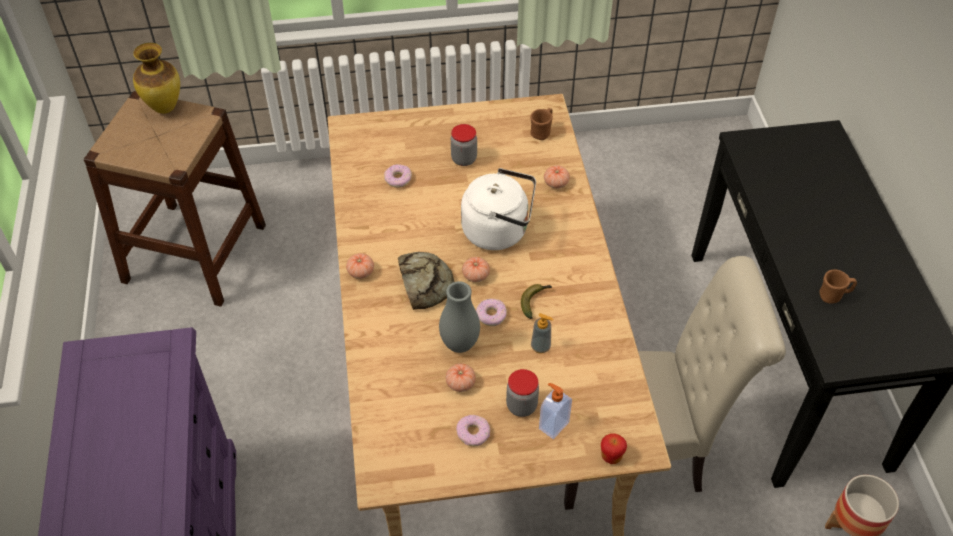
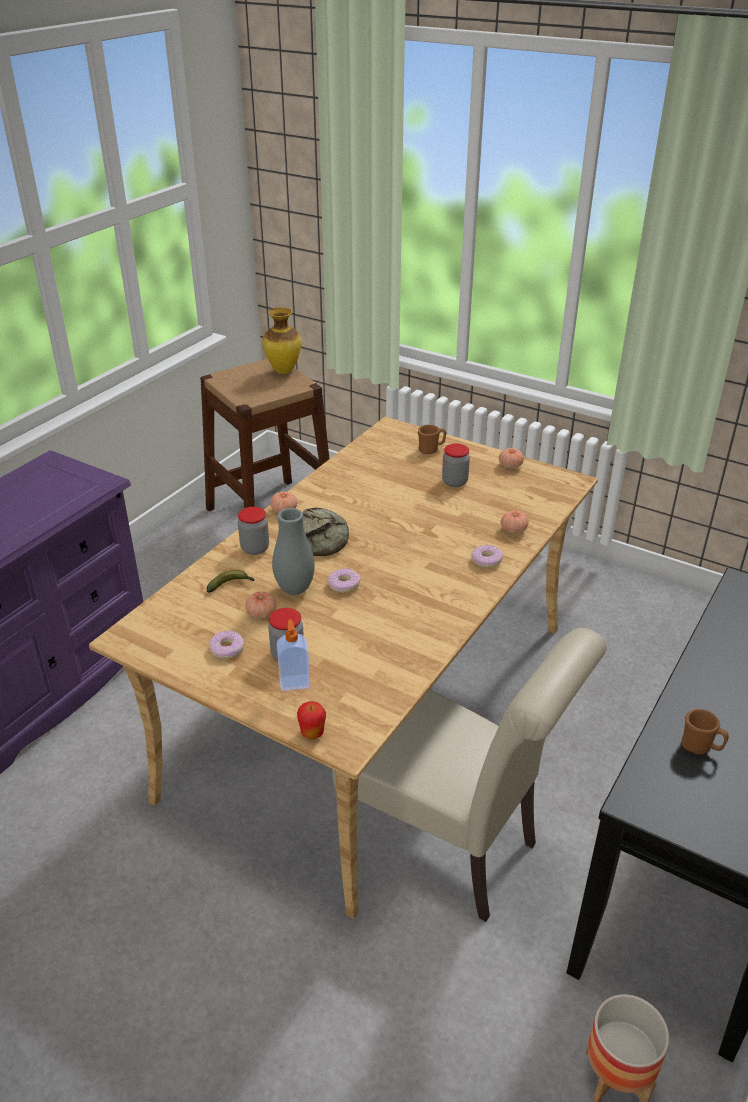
camera: 40 degrees right, 15 degrees down
donut [384,164,412,188] -> donut moved to [471,545,503,568]
white kettle [461,168,536,250] -> none
tomato [462,257,490,282] -> tomato moved to [499,448,524,469]
banana [521,284,552,319] -> banana moved to [207,570,254,593]
brown mug [530,108,553,140] -> brown mug moved to [418,425,446,454]
soap dispenser [531,313,553,354] -> none
none -> jar [238,507,269,555]

